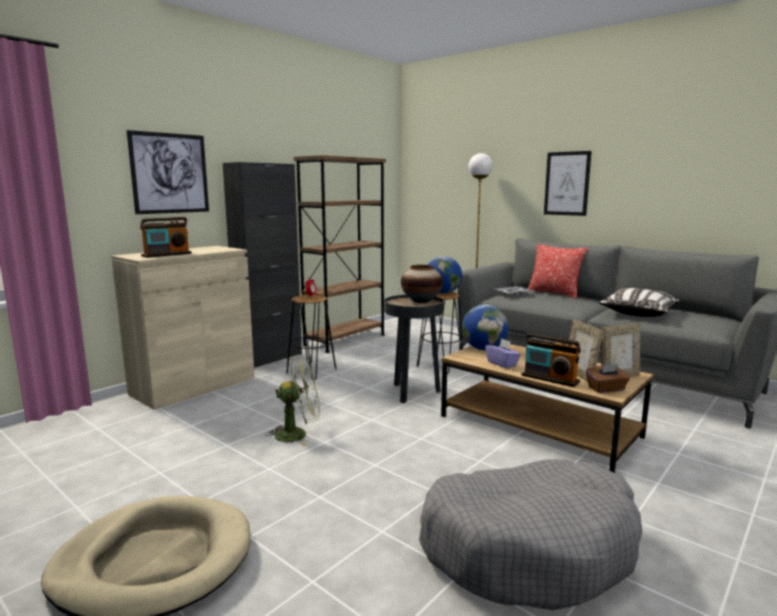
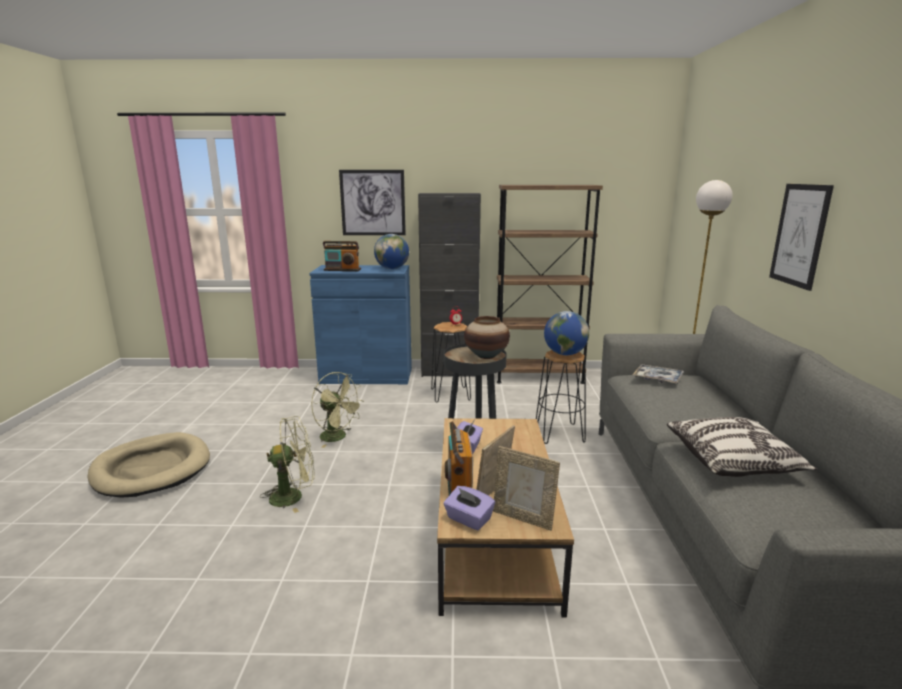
camera: 50 degrees right, 5 degrees up
beige cabinet [111,246,255,410] -> blue cabinet [309,265,412,384]
grey dog bed [419,459,642,610] -> none
globe [462,304,508,350] -> globe moved to [374,234,409,269]
pillow [527,244,588,299] -> none
brown tissue box [586,364,630,393] -> purple tissue box [443,486,495,530]
none -> green fan [260,416,314,513]

